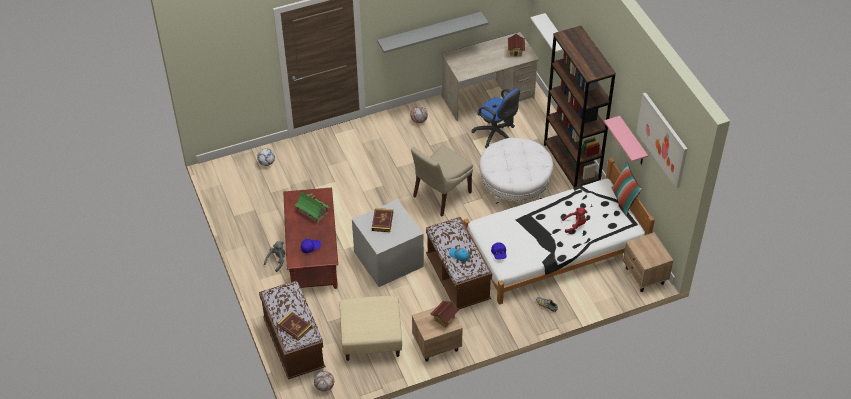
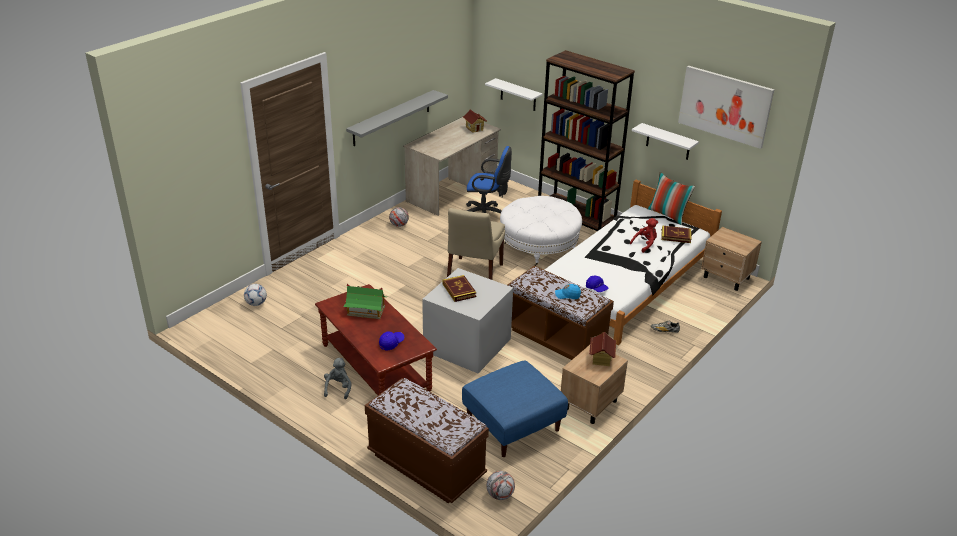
camera: 30 degrees left, 15 degrees down
book [277,311,312,341] -> book moved to [661,226,692,243]
beige ottoman [340,296,402,361] -> blue ottoman [462,360,568,457]
pink shelf [604,116,648,165] -> white shelf [632,123,699,160]

